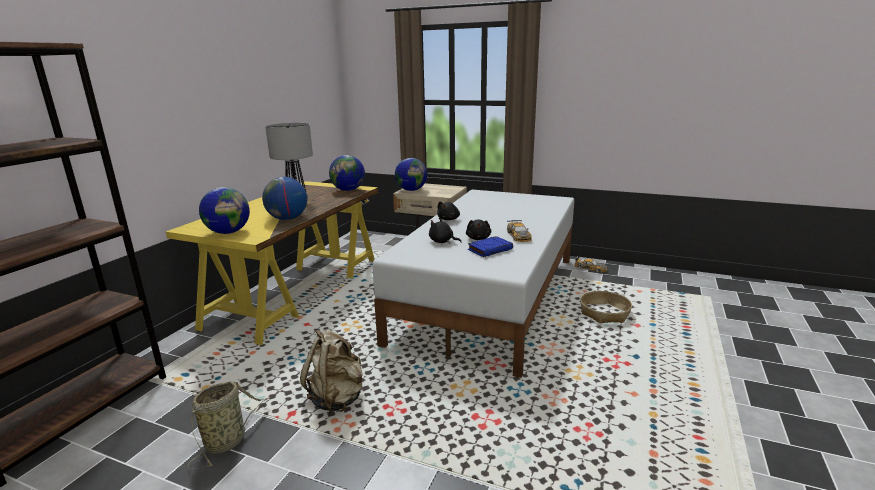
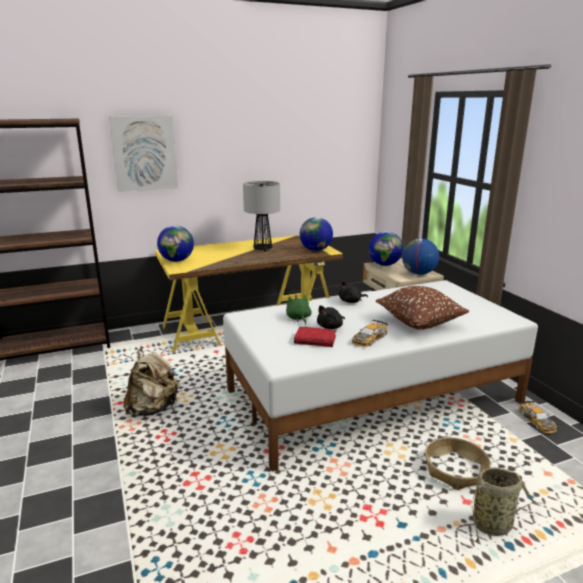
camera: 45 degrees right, 0 degrees up
basket [187,382,269,469] -> basket moved to [456,467,542,545]
globe [262,177,307,220] -> globe moved to [402,238,439,275]
black plush toy [429,218,461,244] -> green plush toy [286,295,312,325]
blue book [468,236,513,257] -> red book [294,326,336,347]
none -> picture [109,116,178,192]
none -> brown pillow [376,286,469,329]

